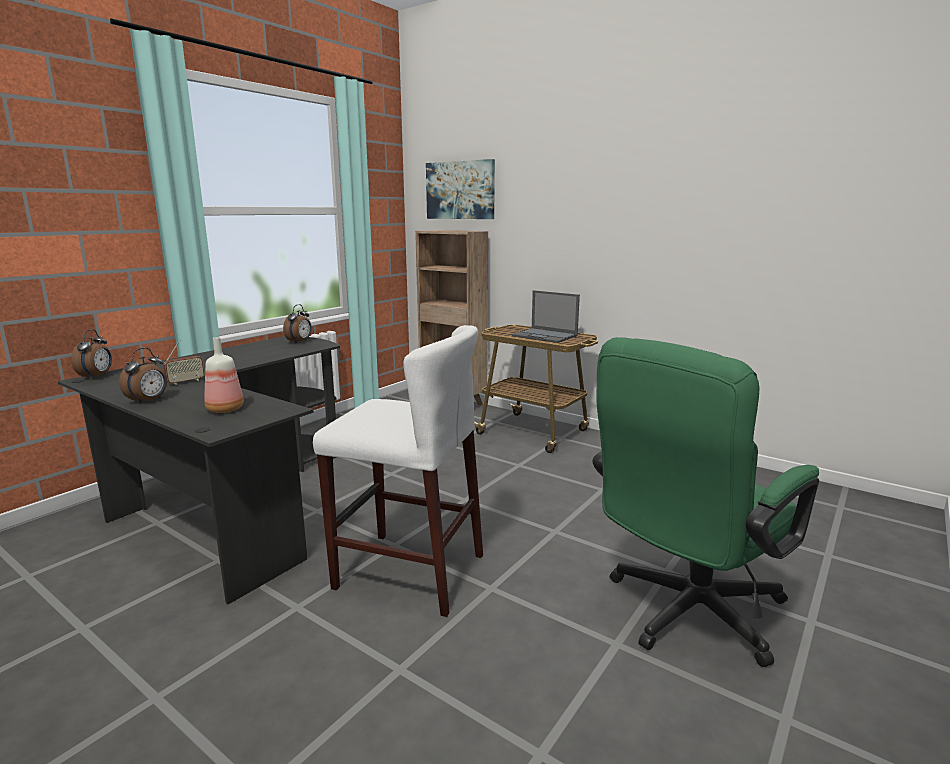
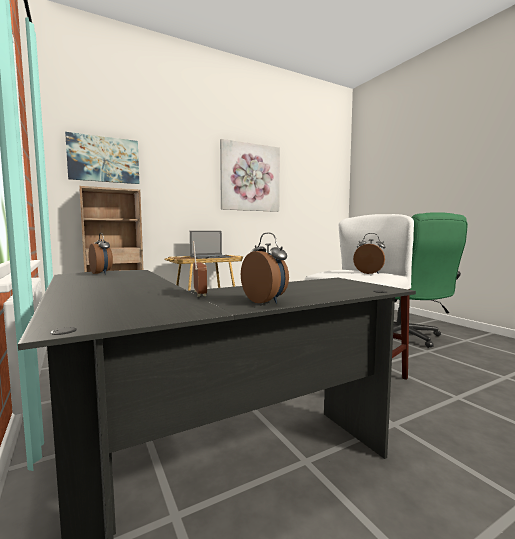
camera: 65 degrees left, 10 degrees down
alarm clock [71,329,112,379] -> alarm clock moved to [353,233,385,274]
bottle [204,337,244,413] -> none
none -> picture [220,139,280,212]

